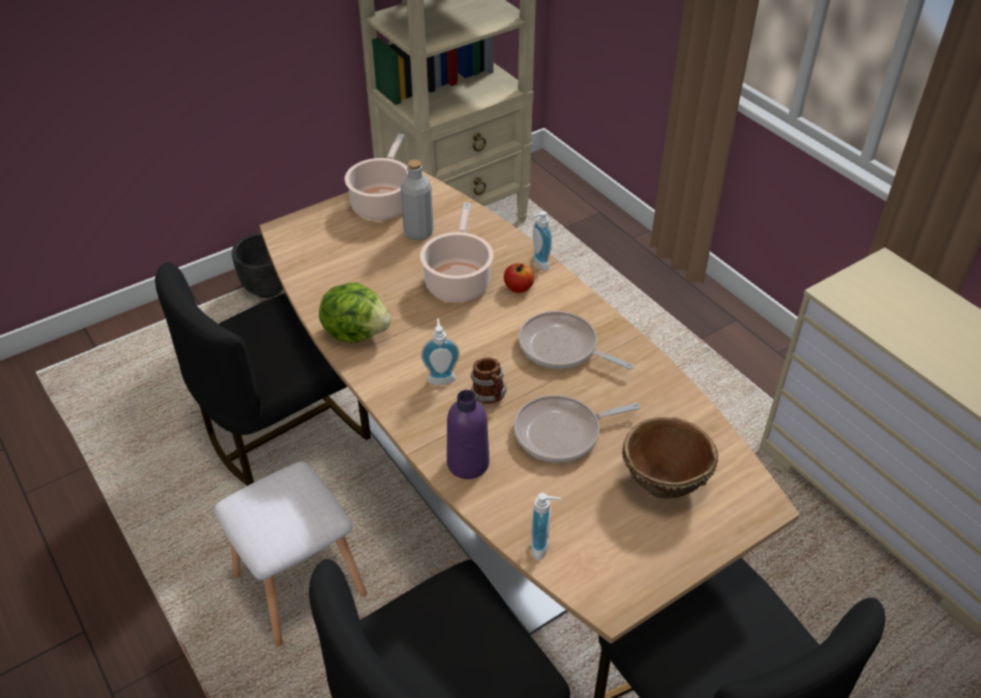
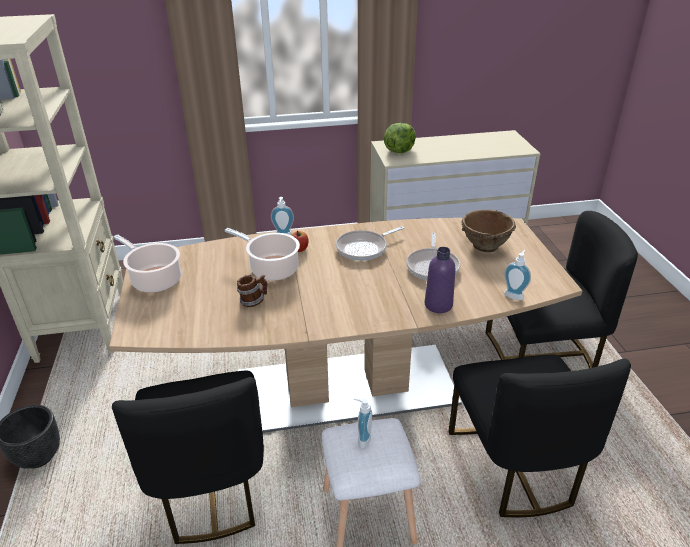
camera: 65 degrees left, 10 degrees down
lettuce [319,282,391,343] -> lettuce moved to [384,123,416,153]
grey bottle [401,160,434,240] -> none
soap dispenser [421,318,460,385] -> soap dispenser moved to [353,398,372,449]
mug [470,357,507,404] -> mug moved to [237,275,268,307]

